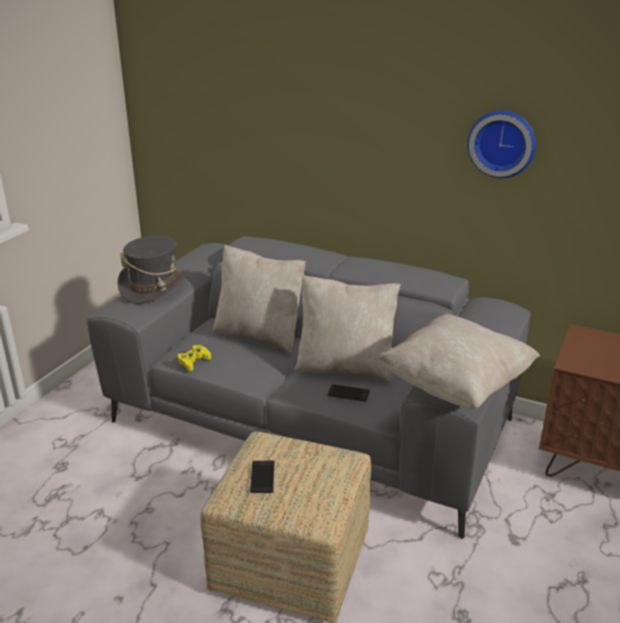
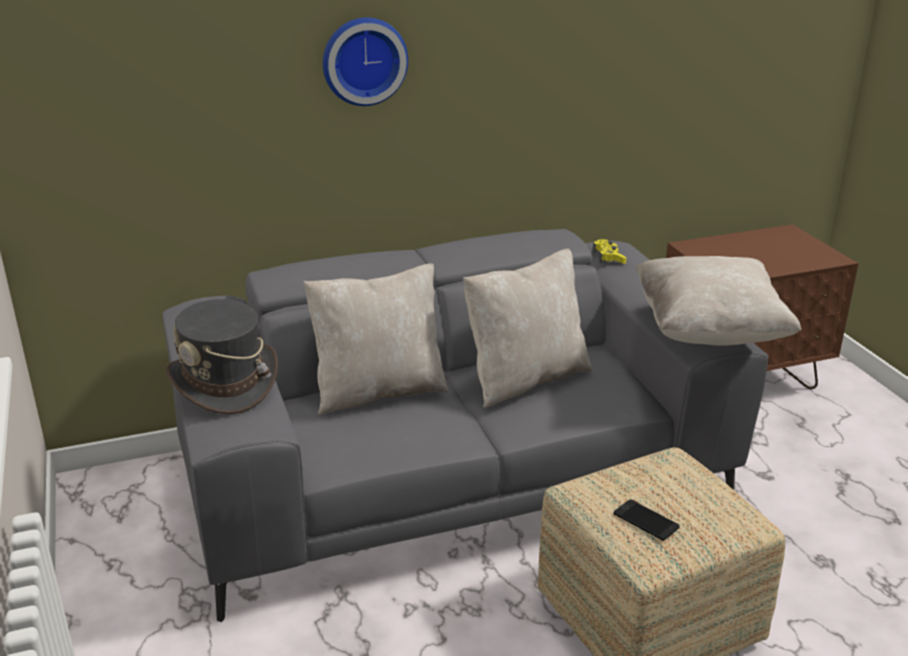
camera: 45 degrees left, 0 degrees up
yellow game controller [177,345,211,371] -> yellow game controller moved to [593,239,626,264]
phone [328,384,370,402] -> none
wall clock [467,110,536,178] -> wall clock moved to [323,17,408,106]

